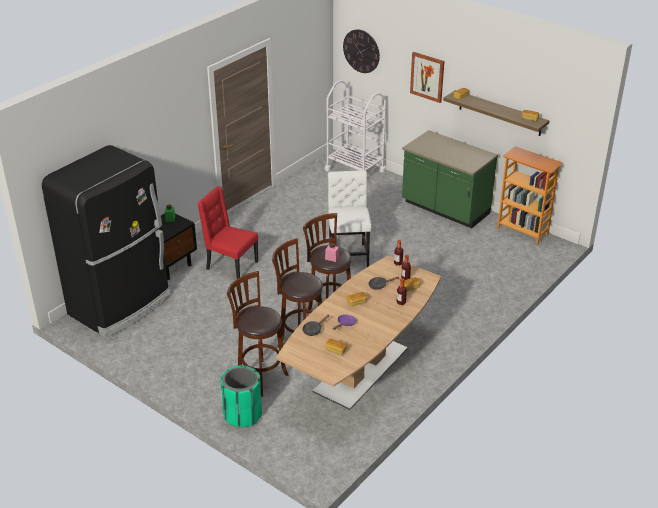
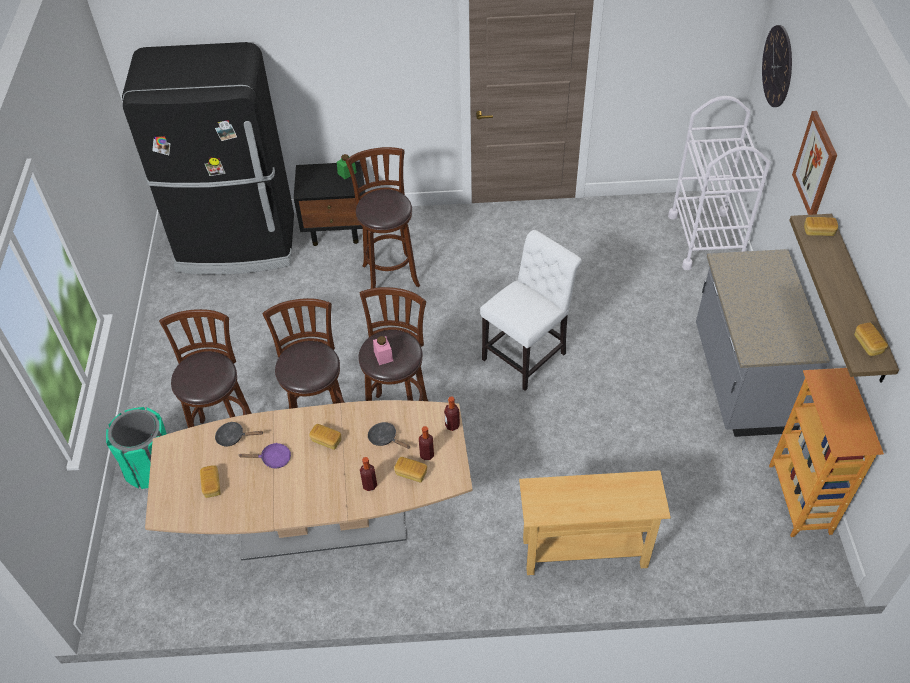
camera: 50 degrees right, 15 degrees up
red chair [198,186,258,279] -> brown stool [346,147,420,289]
green counter [402,130,498,228] -> grey counter [696,249,830,437]
none -> beige console table [519,470,671,575]

